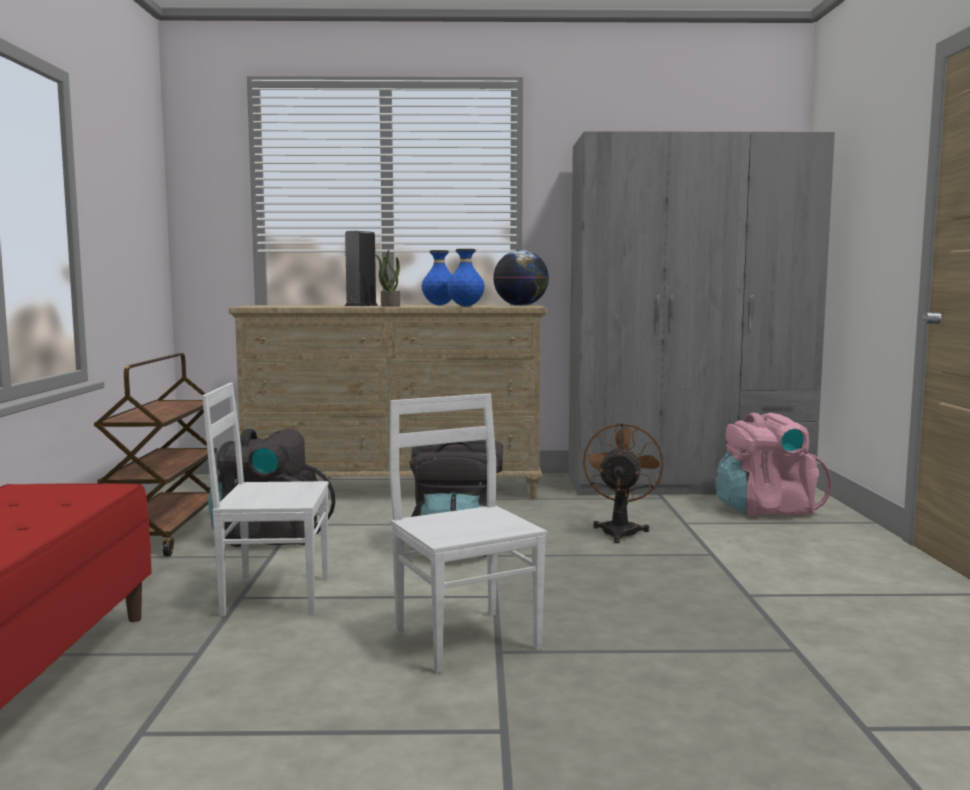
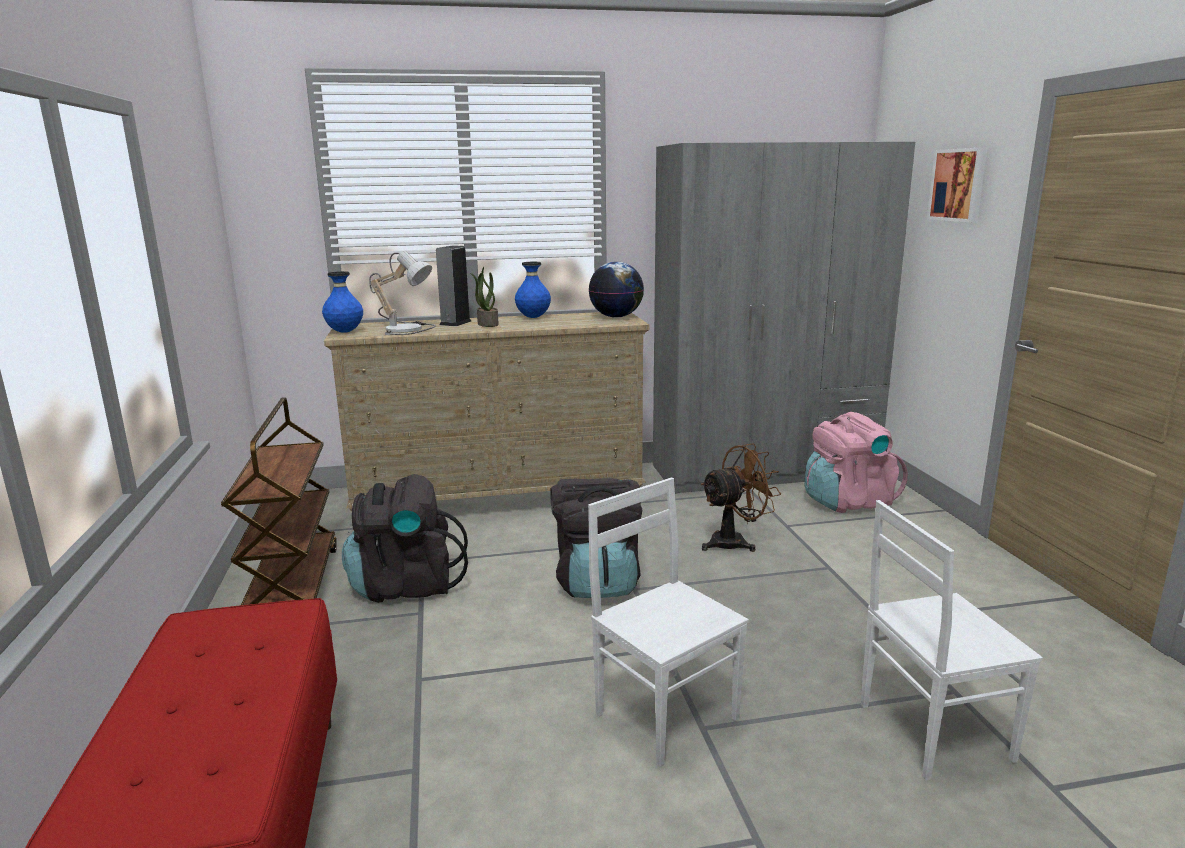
camera: 10 degrees left, 10 degrees up
white chair [202,383,329,617] -> white chair moved to [861,500,1043,780]
blue vase [447,249,485,306] -> blue vase moved to [322,271,363,333]
brown fan [583,422,664,543] -> brown fan turned 60 degrees clockwise [700,443,781,552]
none -> table lamp [369,251,436,335]
none -> picture [927,148,987,223]

